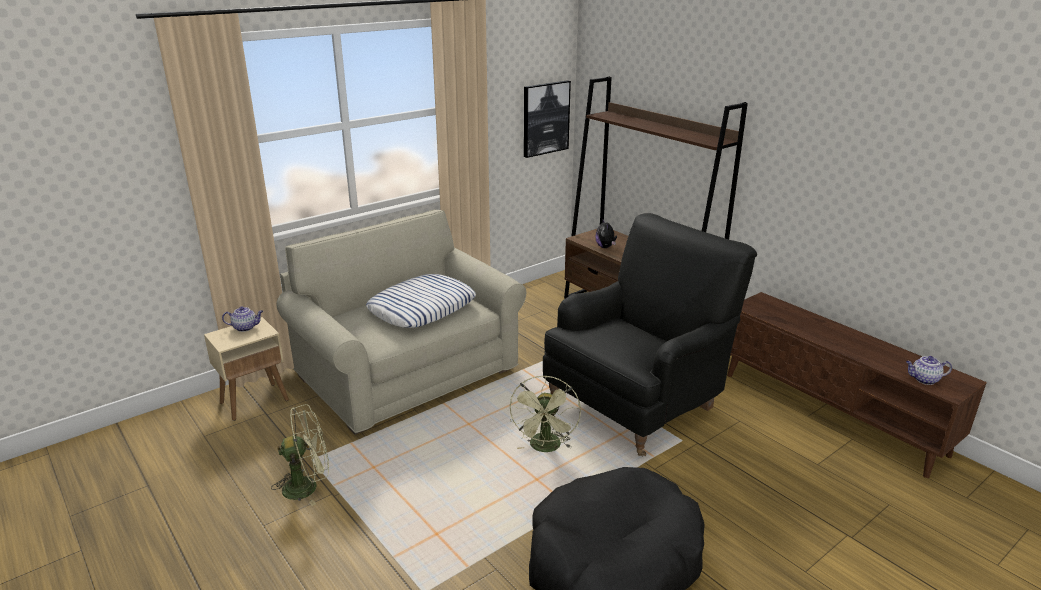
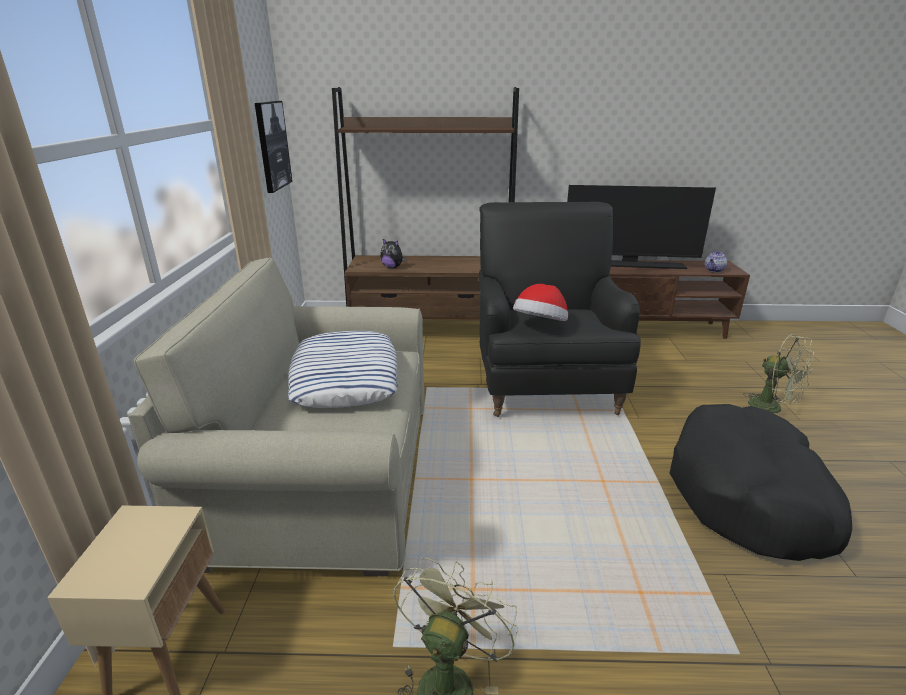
camera: 50 degrees left, 0 degrees up
teapot [222,307,263,332] -> none
green fan [510,375,581,452] -> green fan moved to [743,334,814,413]
none -> hat [513,284,568,321]
none -> television [567,185,716,269]

